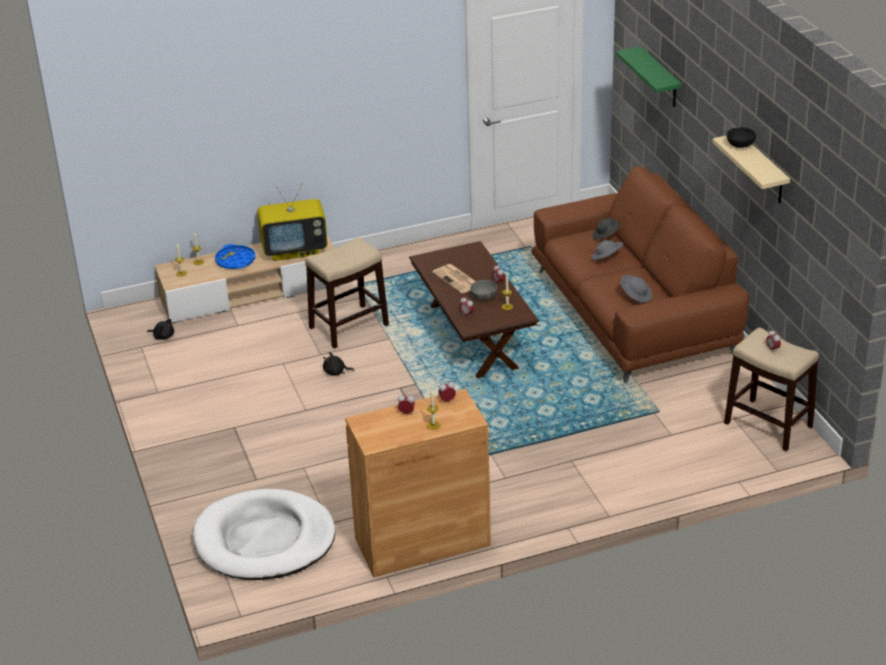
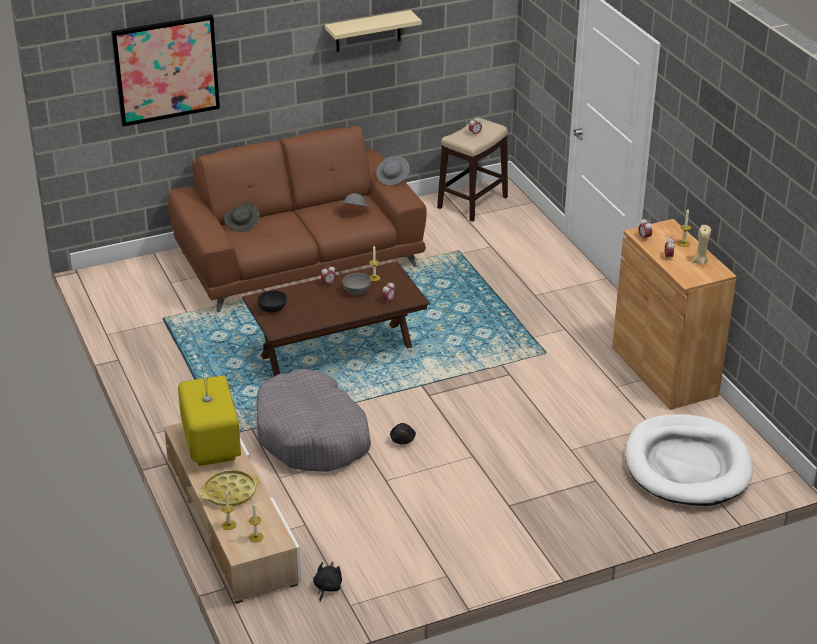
camera: 95 degrees left, 0 degrees up
blue tray [215,244,255,269] -> yellow tray [200,470,259,506]
stool [305,237,389,349] -> grey dog bed [257,369,371,472]
newspaper [432,264,476,294] -> none
grey hat [591,240,623,260] -> grey hat moved to [376,156,410,186]
green shelf [616,46,682,107] -> picture [111,15,220,127]
black bowl [727,127,756,148] -> black bowl moved to [258,290,287,313]
none -> beige candle [693,225,711,266]

